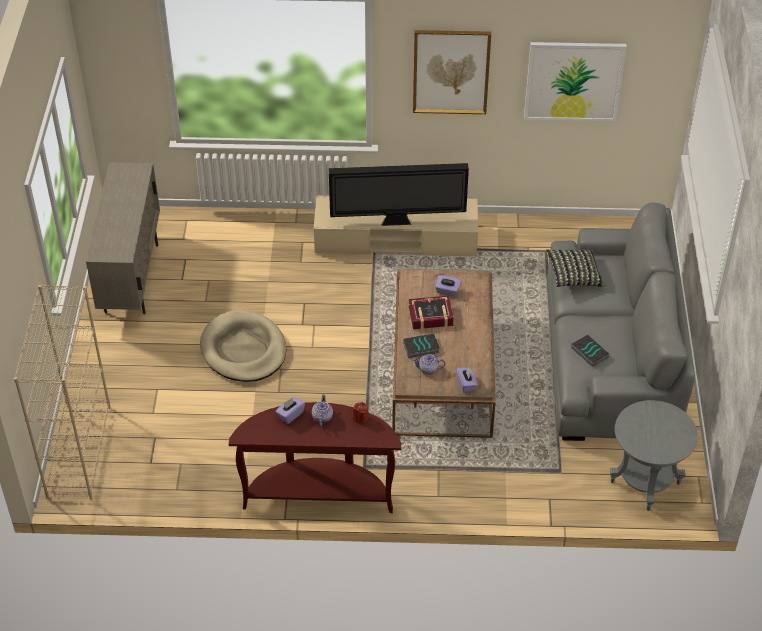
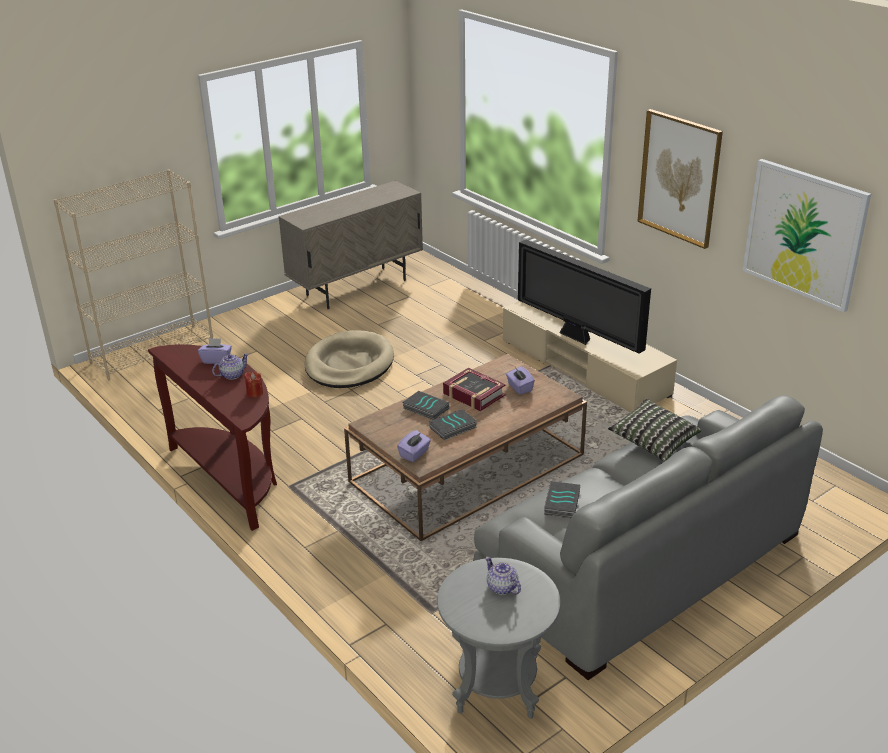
camera: 50 degrees right, 15 degrees down
teapot [412,354,445,375] -> teapot moved to [485,556,521,595]
none -> book [429,409,477,440]

